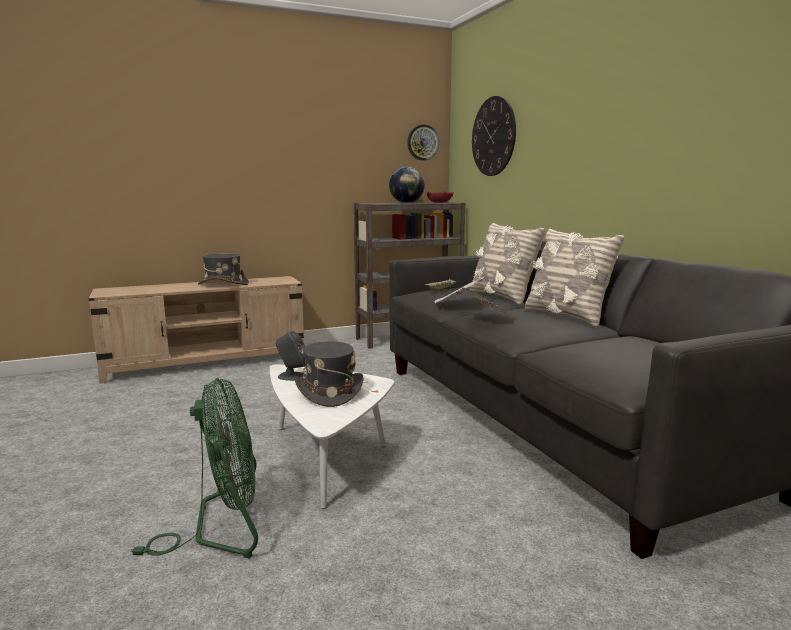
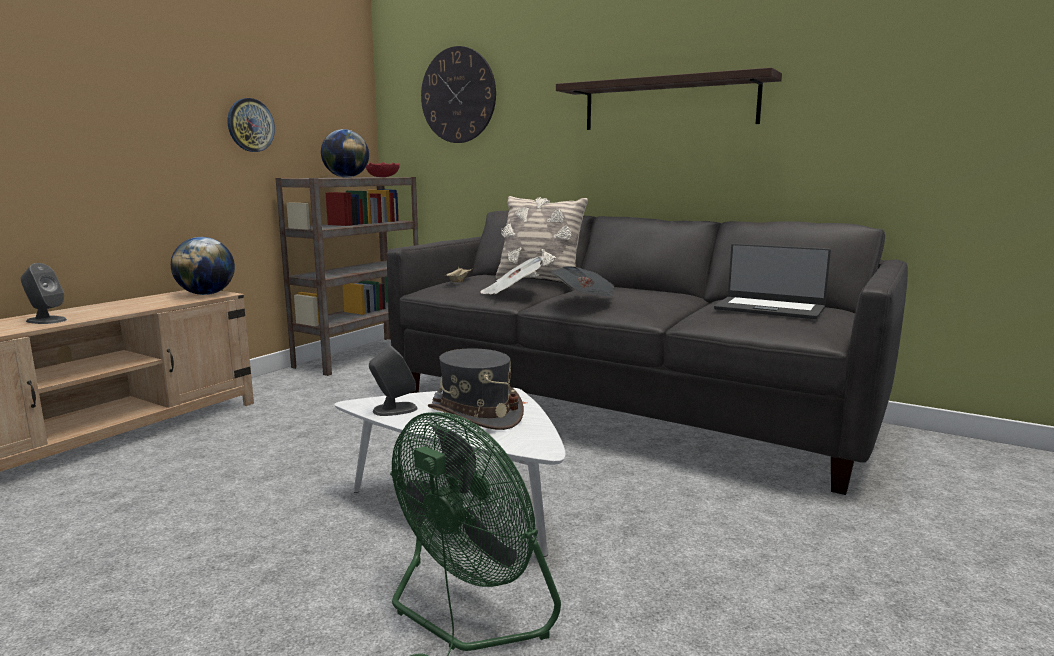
camera: 35 degrees left, 0 degrees up
grey hat [198,254,249,285] -> none
wall clock [407,125,439,160] -> wall clock moved to [228,98,275,152]
beige pillow [524,229,624,327] -> none
none -> grey speaker [21,263,67,324]
none -> globe [171,237,235,295]
none -> shelf [556,67,782,130]
none -> laptop [714,243,831,319]

